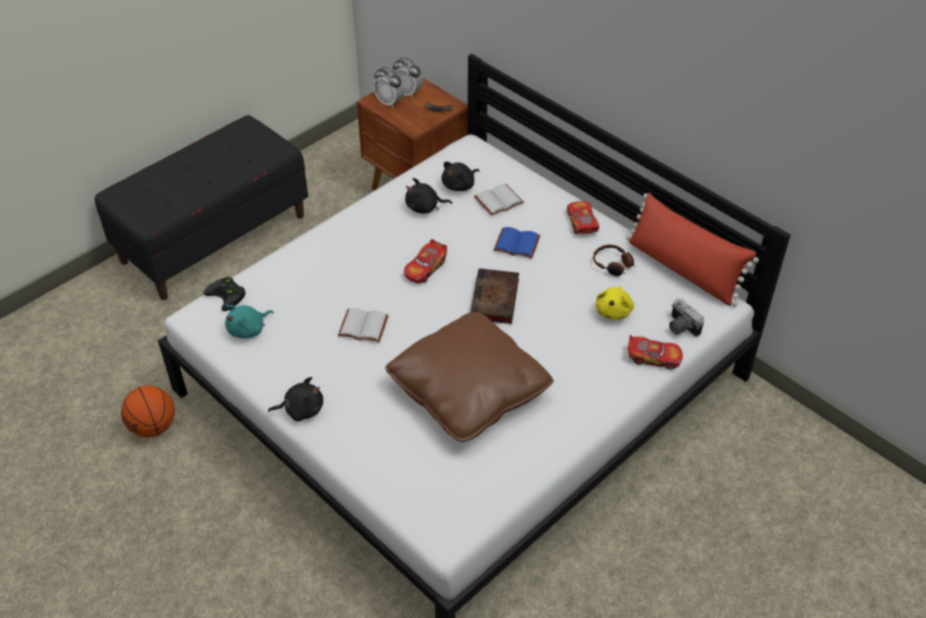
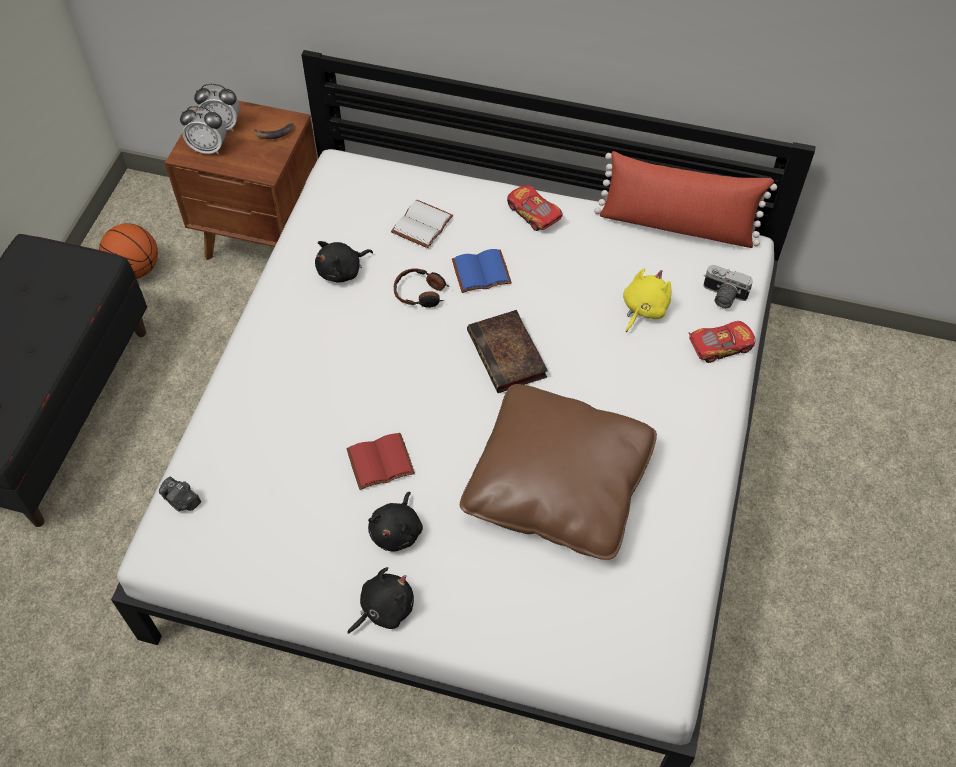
camera: 30 degrees left, 10 degrees up
basketball [121,385,175,437] -> basketball moved to [99,223,158,279]
black game controller [204,277,246,311] -> camera [159,476,201,512]
turquoise plush toy [225,305,274,338] -> none
white book [338,308,389,342] -> red book [346,433,415,490]
toy car [404,239,447,283] -> none
black plush toy [442,162,479,191] -> black plush toy moved to [368,492,423,551]
headphones [593,244,635,276] -> headphones moved to [394,268,450,308]
yellow plush toy [596,286,634,320] -> yellow plush toy turned 135 degrees counterclockwise [623,268,671,332]

